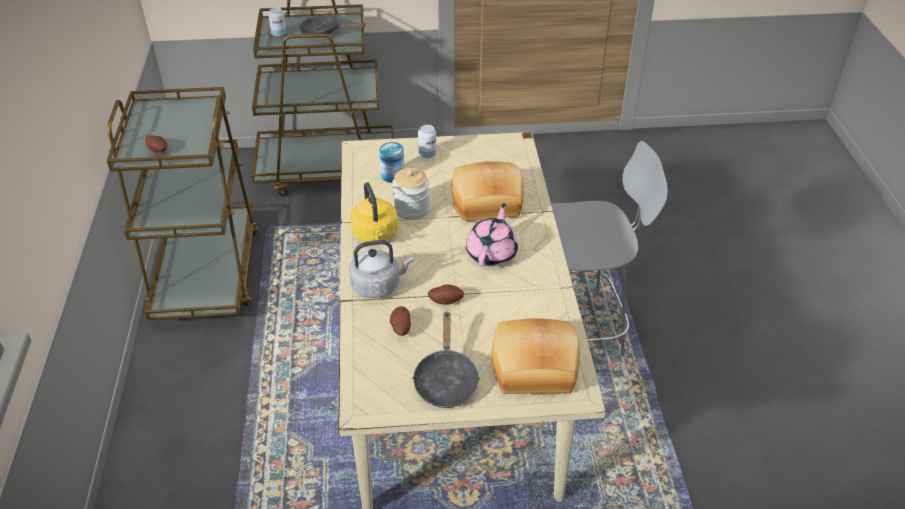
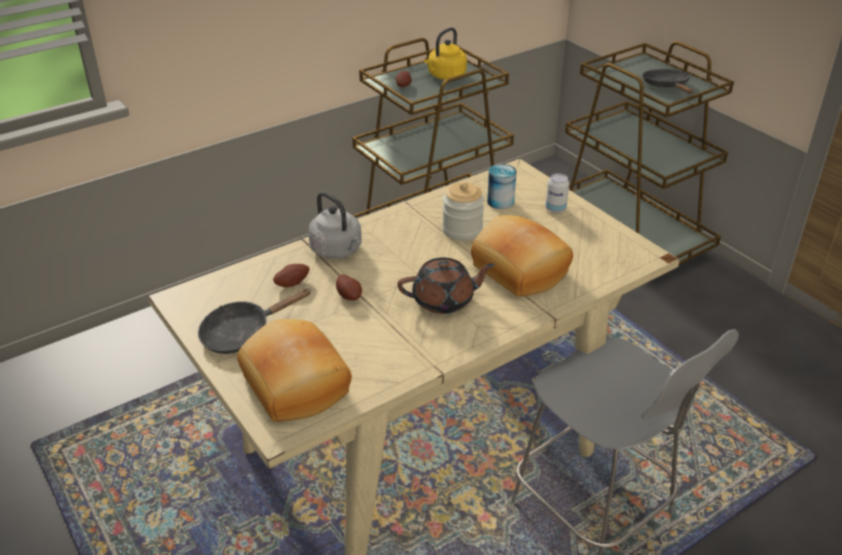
camera: 60 degrees right, 5 degrees down
can [268,7,286,37] -> none
yellow kettle [350,182,398,242] -> yellow kettle moved to [424,28,467,80]
pink teapot [466,203,518,266] -> brown teapot [398,258,495,314]

